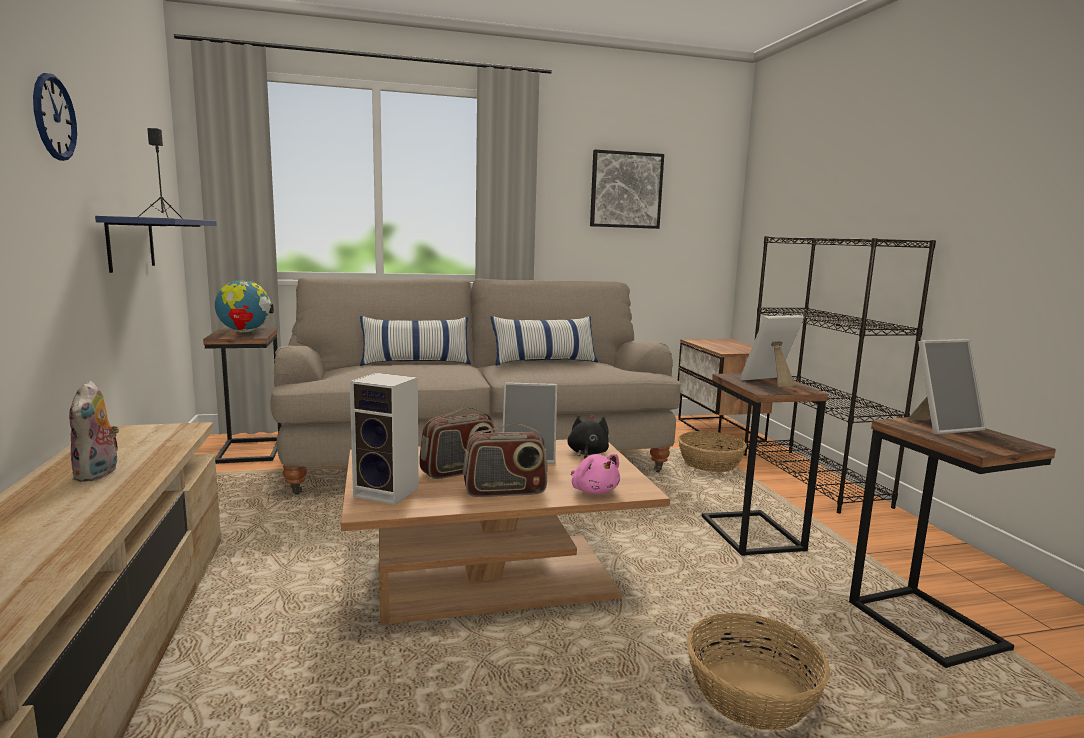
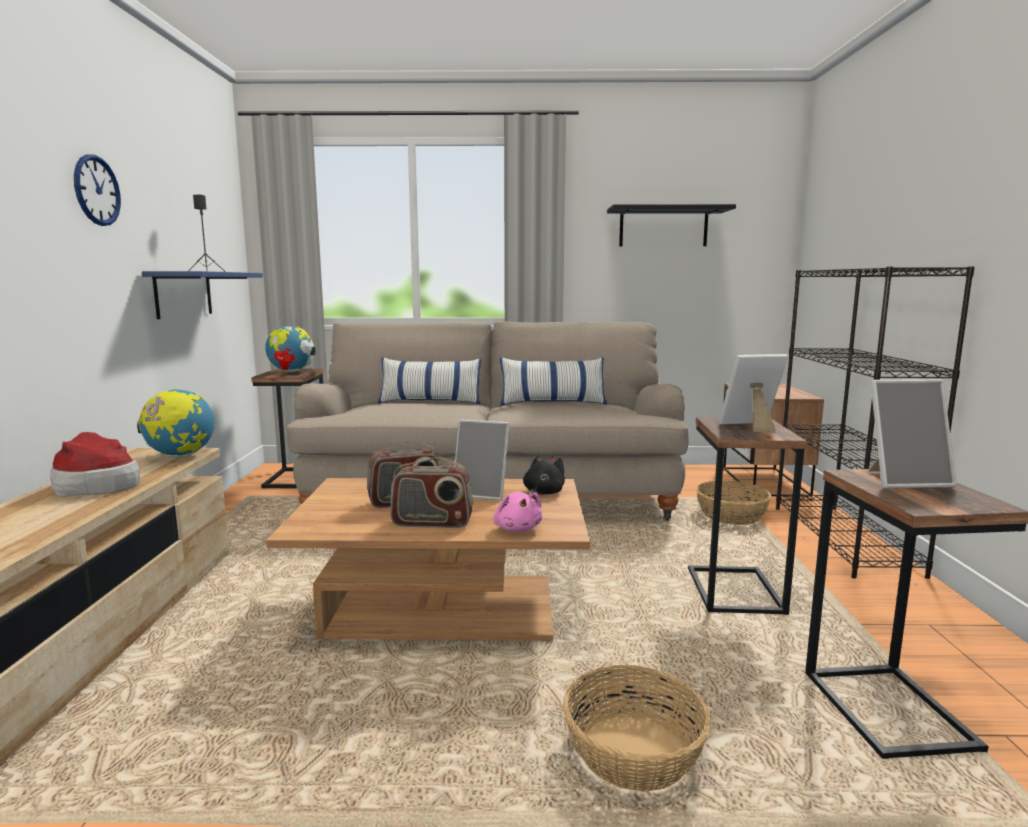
camera: 15 degrees right, 0 degrees up
plush toy [69,380,119,482] -> hat [50,432,140,497]
speaker [350,373,419,505] -> none
picture [590,149,664,229] -> black shelf [607,204,736,246]
none -> globe [137,389,215,458]

